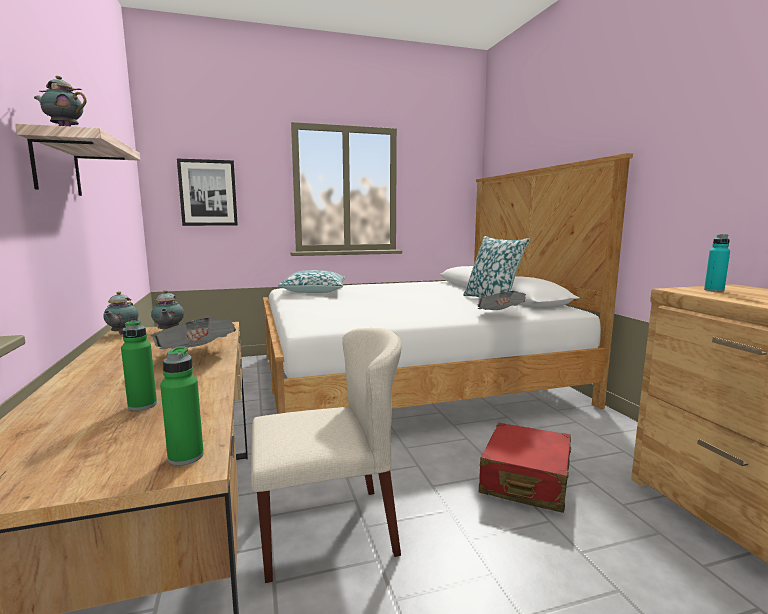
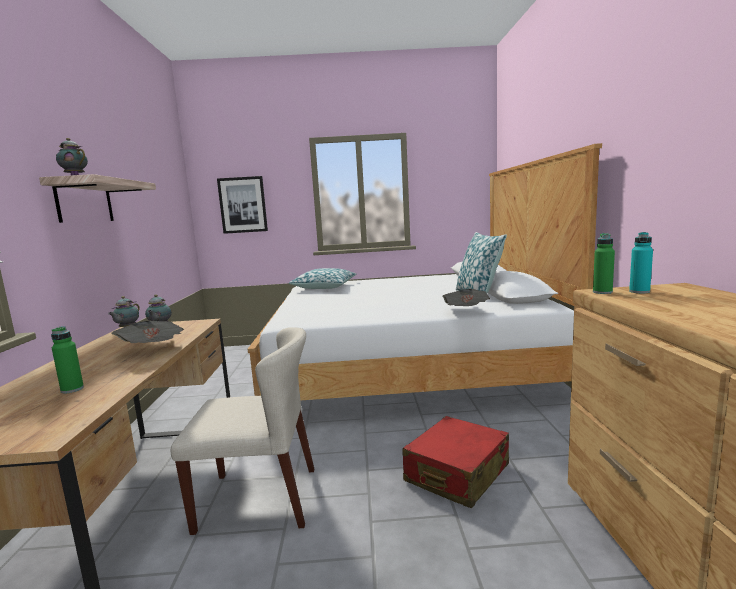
camera: 15 degrees right, 0 degrees up
green bottle [160,346,204,466] -> green bottle moved to [593,233,615,294]

